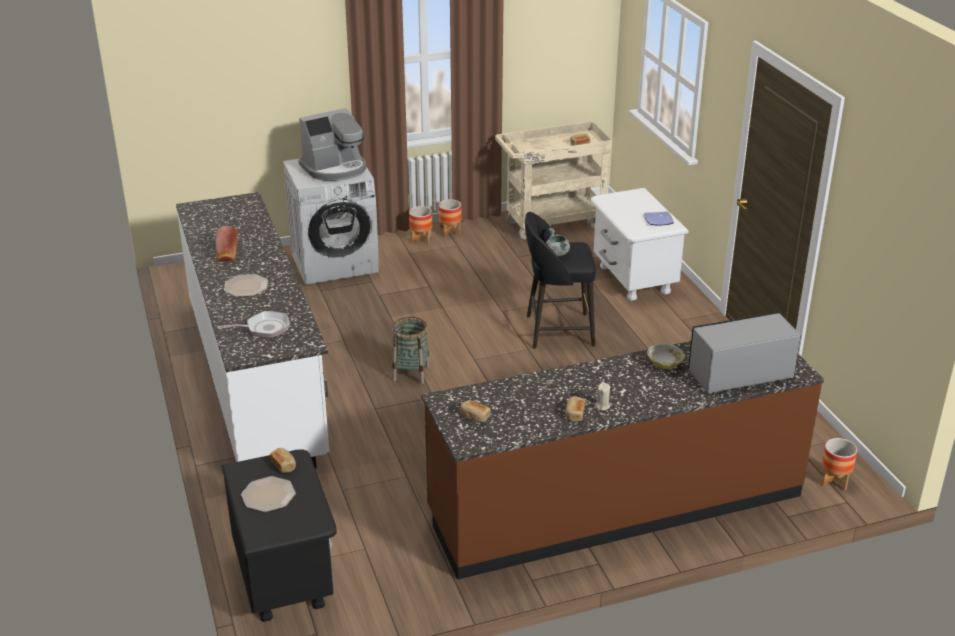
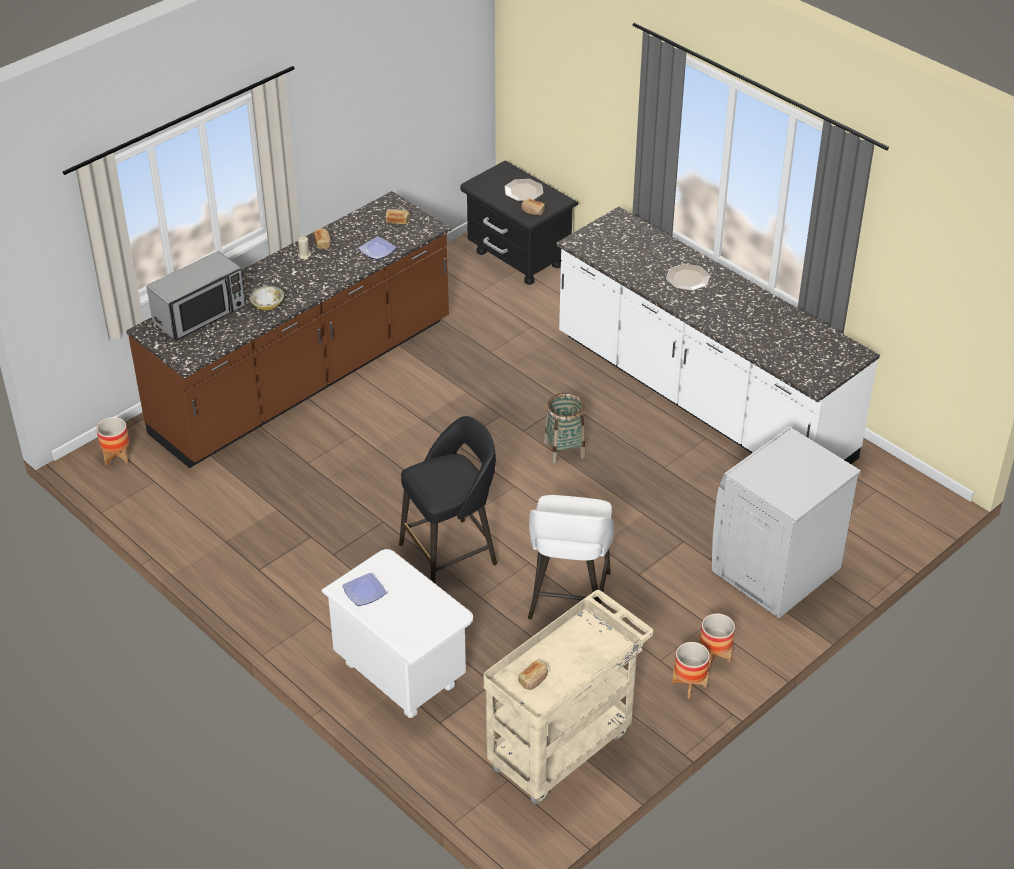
camera: 155 degrees right, 10 degrees up
bread [216,226,238,262] -> none
frying pan [217,311,290,338] -> none
coffee machine [299,108,366,181] -> none
grey cooking pot [546,228,570,256] -> none
none -> plate [358,236,397,260]
none -> white stool [528,495,614,620]

